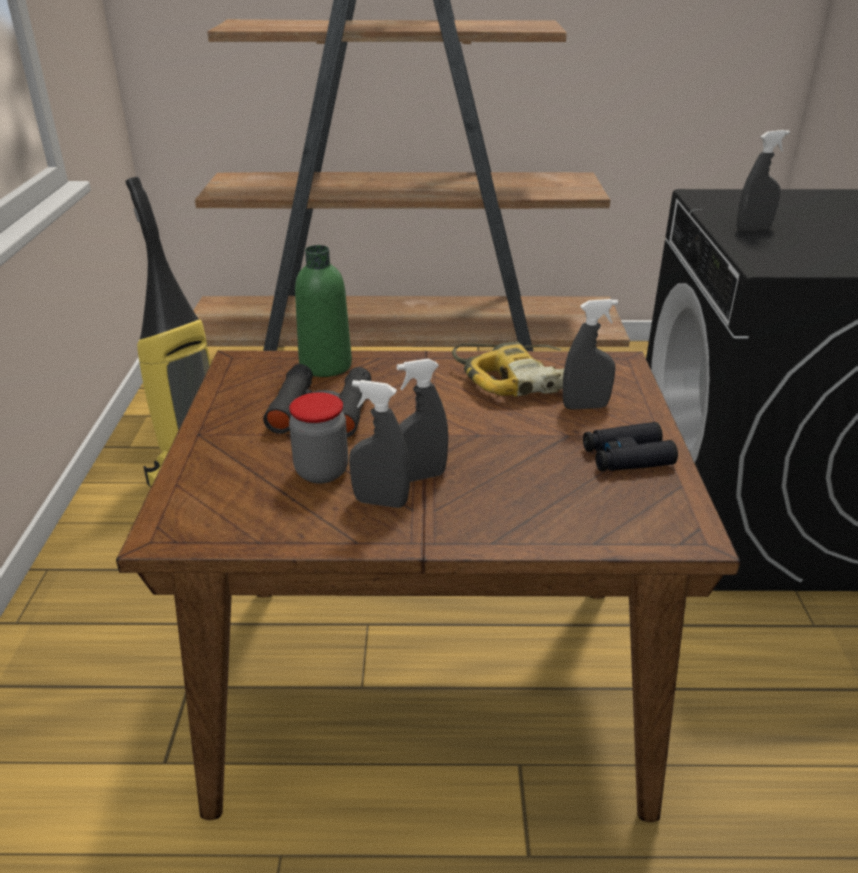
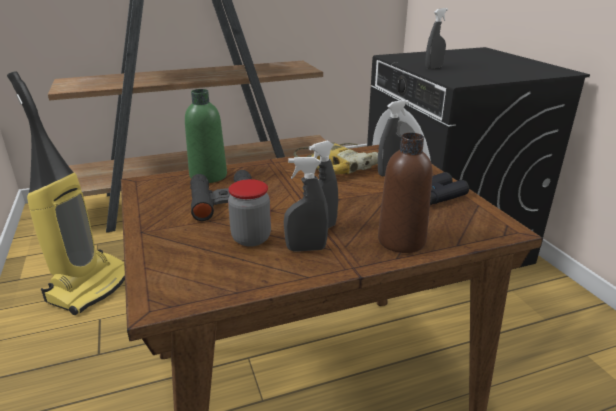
camera: 20 degrees left, 5 degrees down
none -> brown bottle [378,133,433,253]

